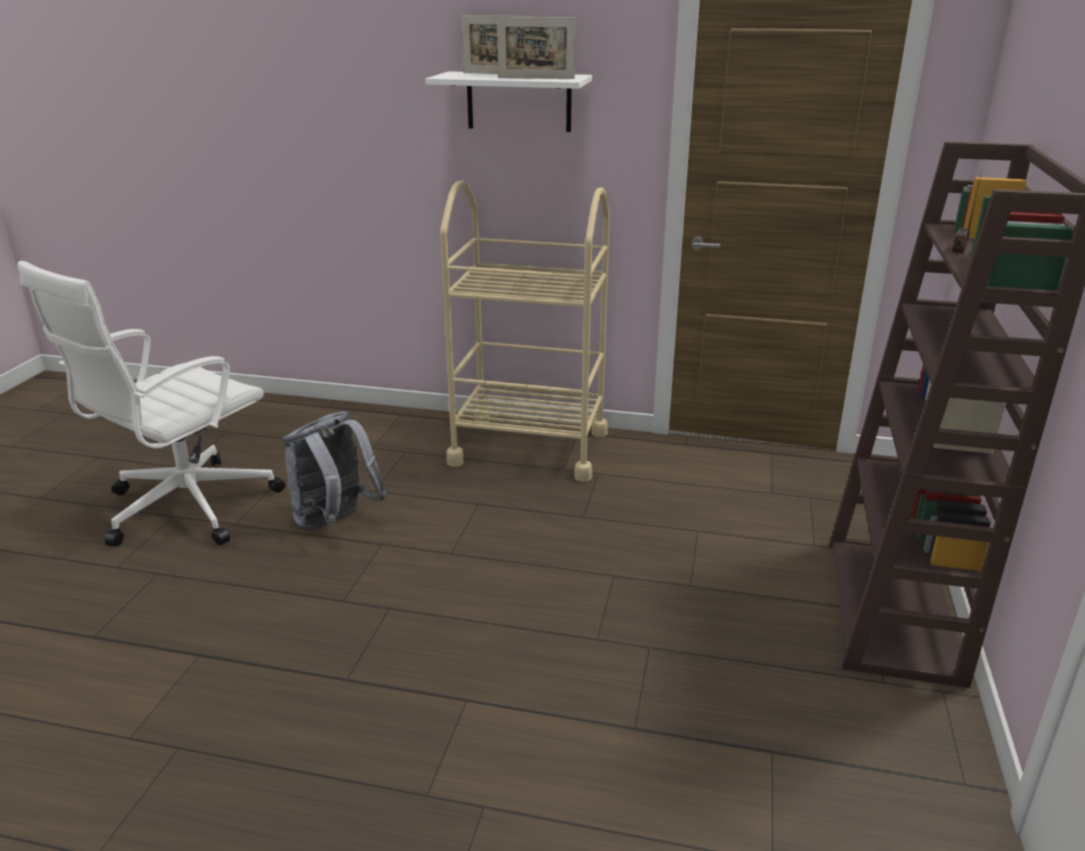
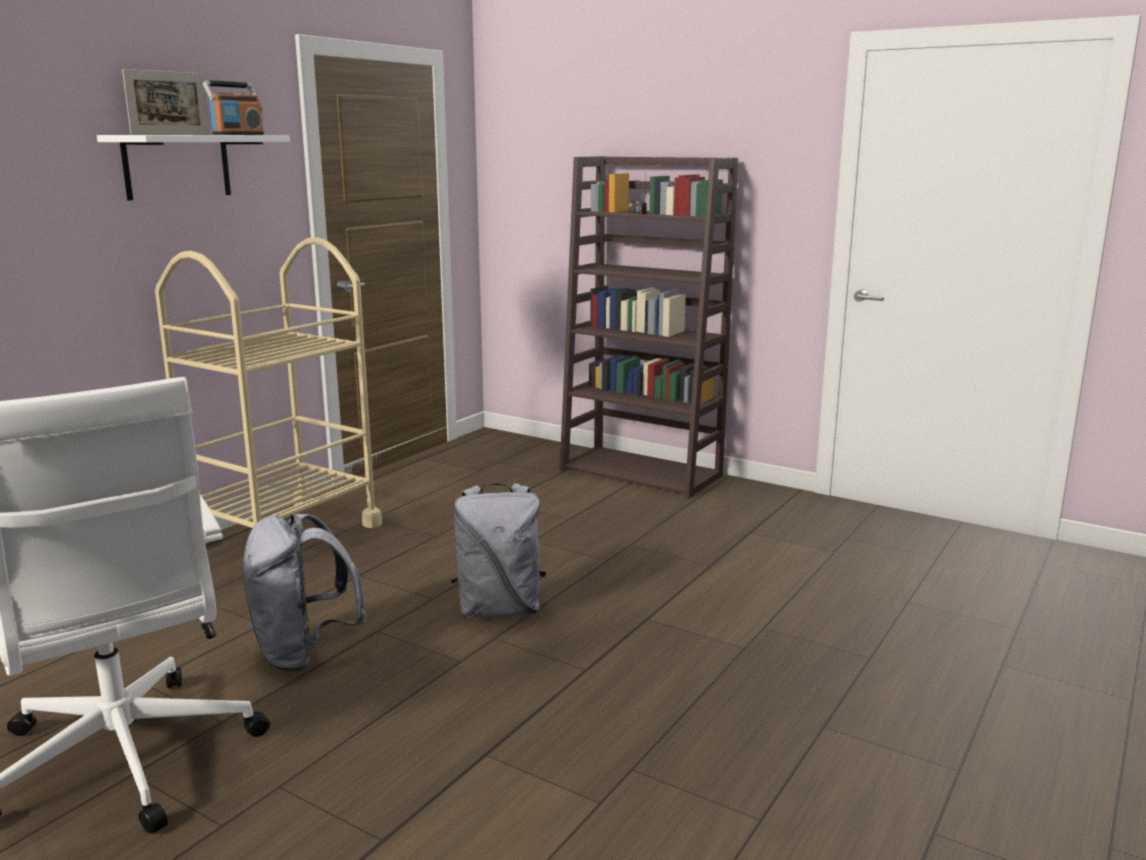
camera: 70 degrees left, 10 degrees down
picture frame [497,17,576,79] -> radio [203,80,264,135]
none -> grey backpack [451,483,546,617]

